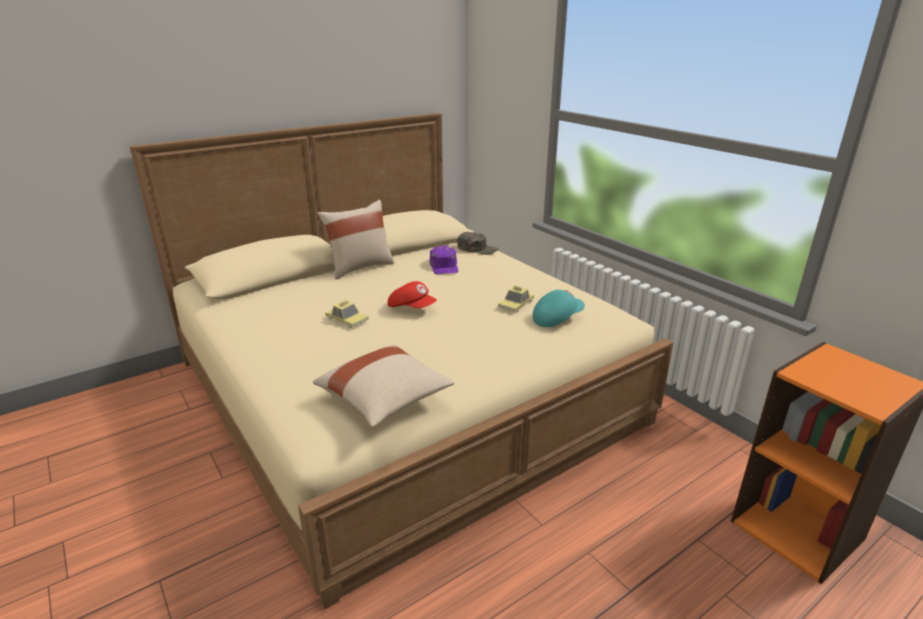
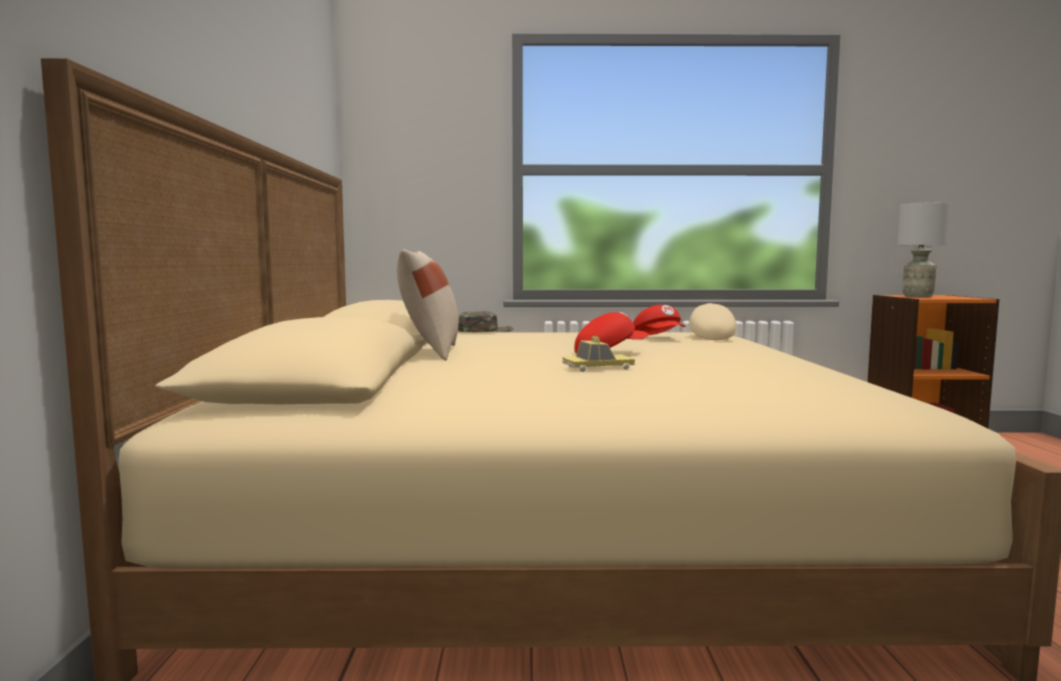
camera: 55 degrees left, 20 degrees down
beige pillow [313,345,454,427] -> none
purple cap [430,246,458,274] -> none
toy car [498,285,534,312] -> red cap [633,305,686,335]
turquoise cap [533,290,585,327] -> beige cap [689,303,737,340]
none -> grey table lamp [897,202,950,297]

